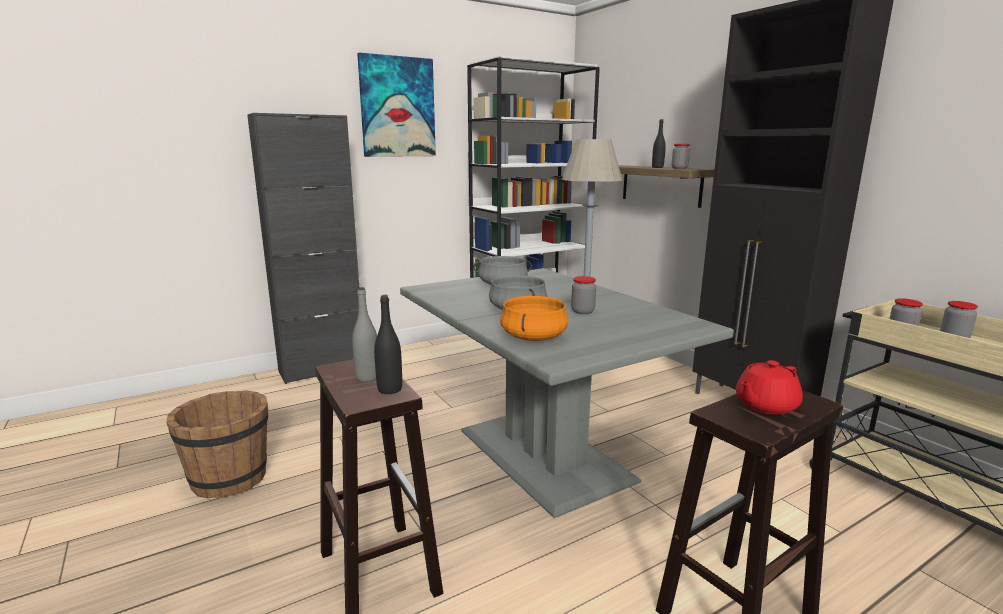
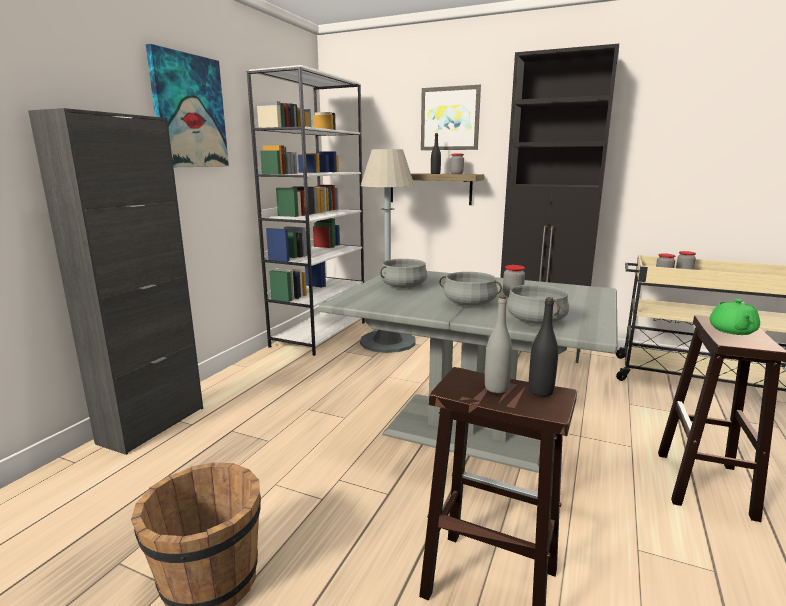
camera: 35 degrees left, 0 degrees up
orange cooking pot [500,296,568,341] -> grey cooking pot [506,285,569,324]
red teapot [736,360,803,415] -> green teapot [709,299,760,335]
none -> picture [421,85,481,150]

